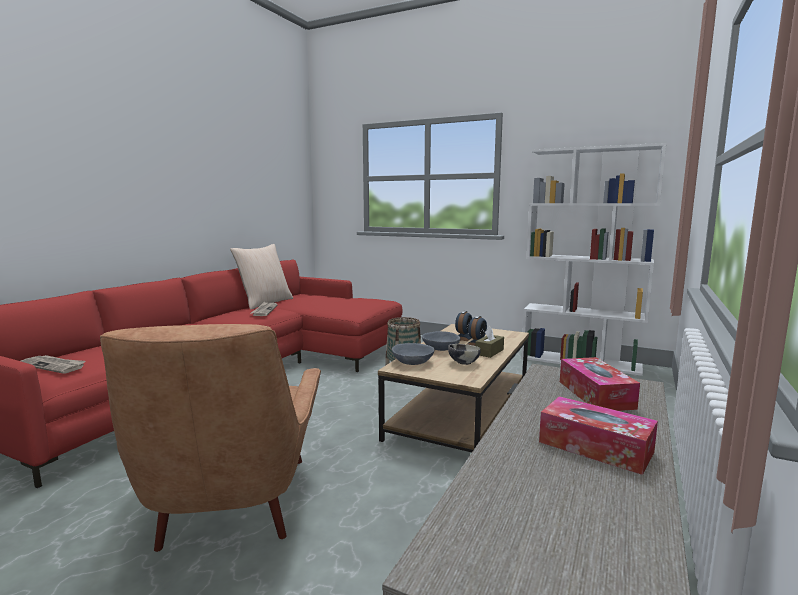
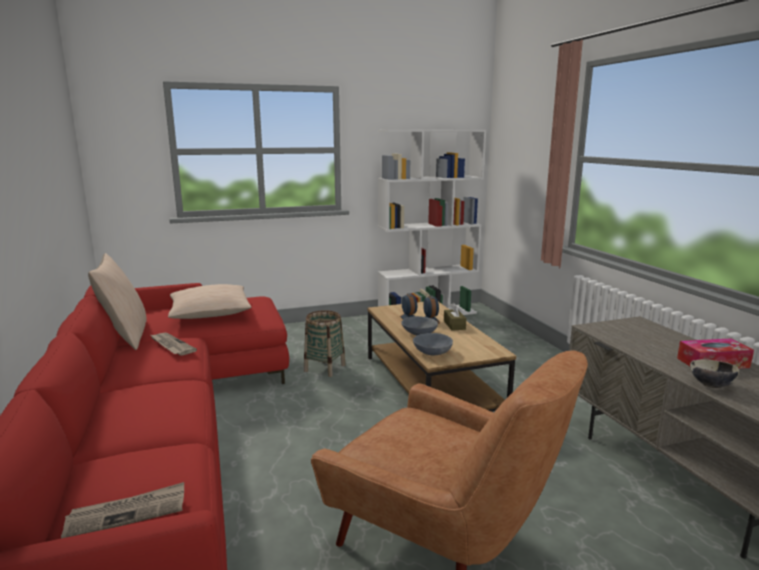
camera: 45 degrees left, 5 degrees up
bowl [448,344,481,365] -> bowl moved to [690,359,739,388]
tissue box [560,357,640,411] -> none
none -> beige pillow [168,284,251,319]

